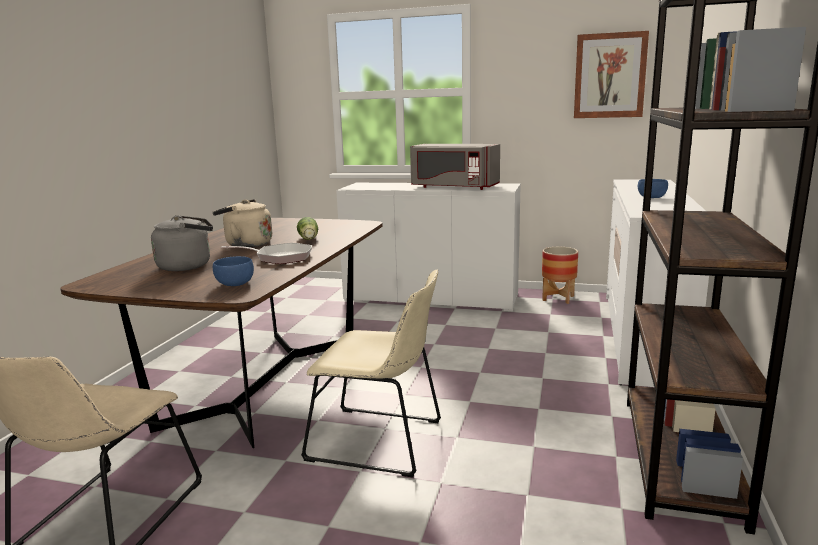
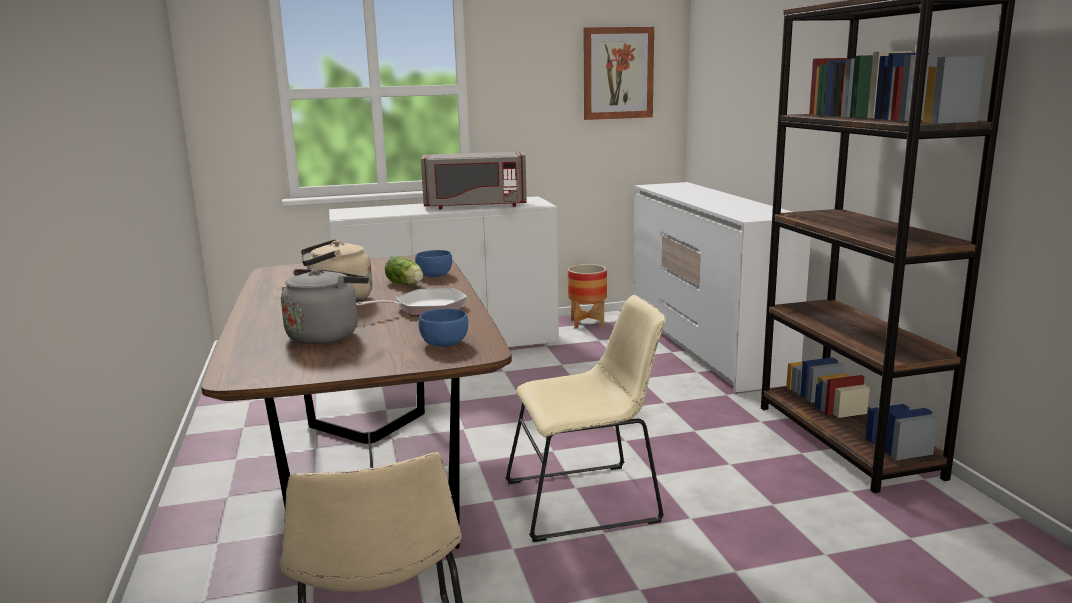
camera: 30 degrees left, 0 degrees up
blue bowl [638,179,668,198] -> blue bowl moved to [415,250,452,277]

